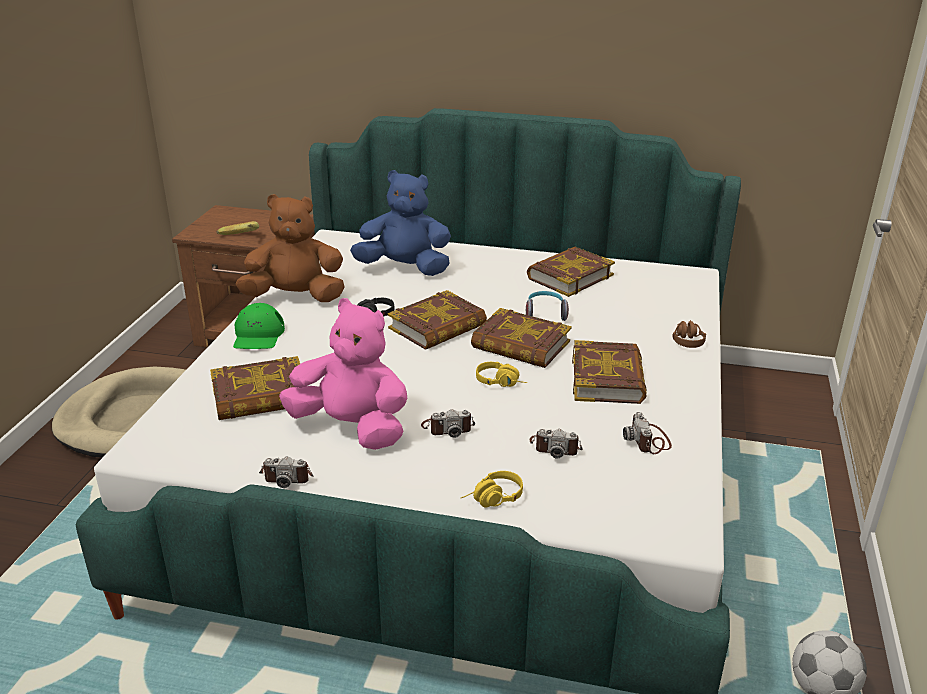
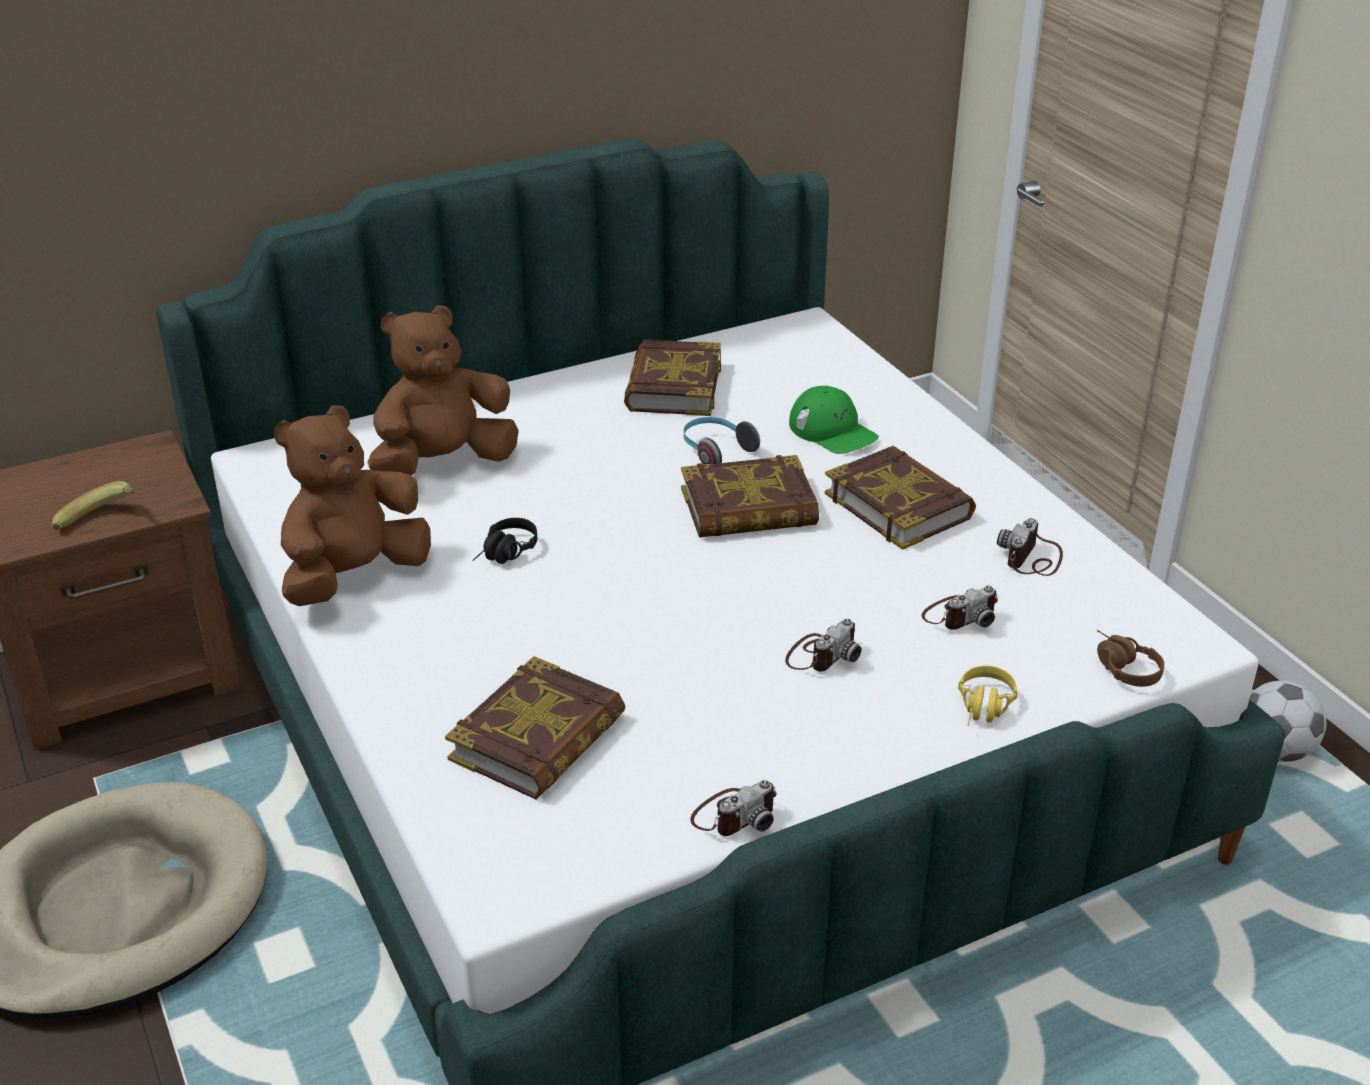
camera: 40 degrees left, 5 degrees up
green cap [233,303,285,349] -> green cap moved to [789,386,879,454]
pink plush toy [279,298,407,450] -> none
blue plush toy [350,170,451,276] -> brown plush toy [367,305,519,475]
book [388,290,487,350] -> none
yellow headphones [476,362,527,387] -> none
camera [623,412,672,454] -> camera turned 75 degrees clockwise [997,518,1063,576]
brown headphones [672,320,706,348] -> brown headphones moved to [1097,630,1164,687]

